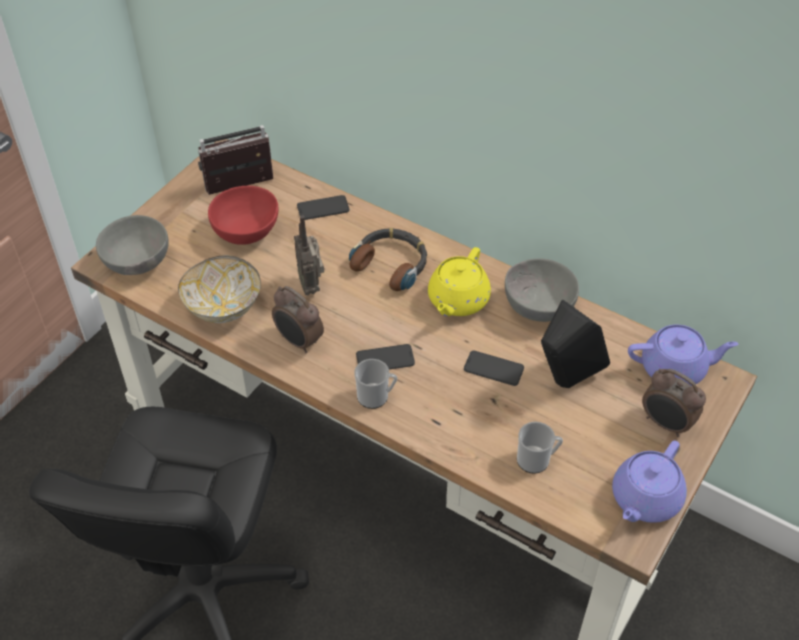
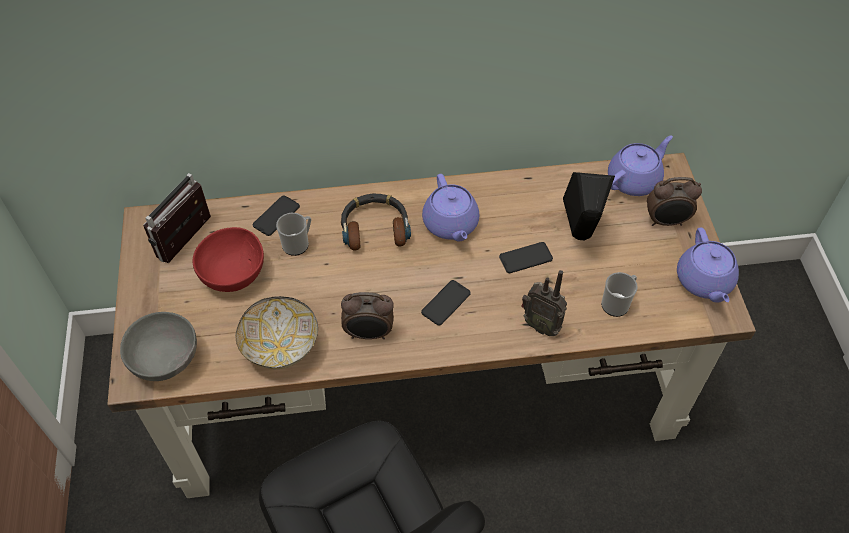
camera: 40 degrees left, 5 degrees up
radio [294,215,324,296] -> radio moved to [521,270,567,336]
mug [354,359,397,409] -> mug moved to [276,213,311,256]
yellow teapot [428,247,491,316] -> purple teapot [422,174,479,242]
grey bowl [505,259,579,322] -> none

